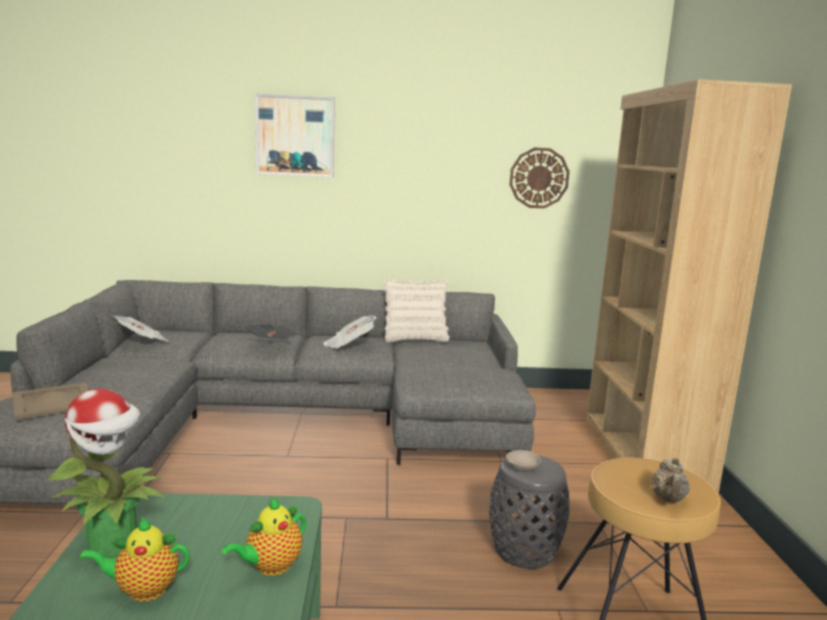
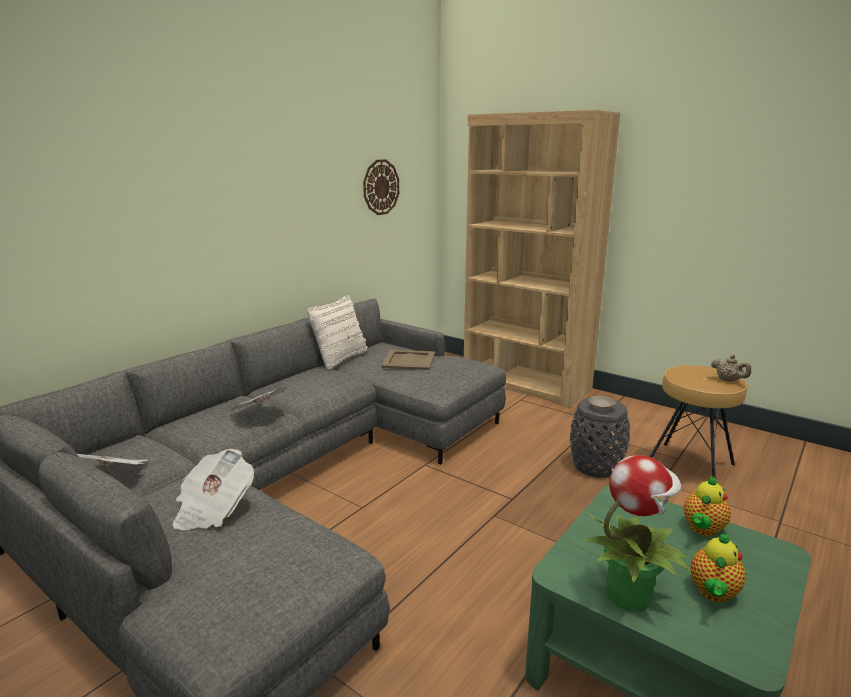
camera: 50 degrees left, 5 degrees up
beige tray [13,382,89,420] -> beige tray moved to [381,350,435,370]
teapot [222,497,306,576] -> teapot turned 45 degrees clockwise [684,476,731,536]
picture [255,93,335,177] -> none
newspaper [323,315,377,349] -> newspaper moved to [172,449,254,530]

